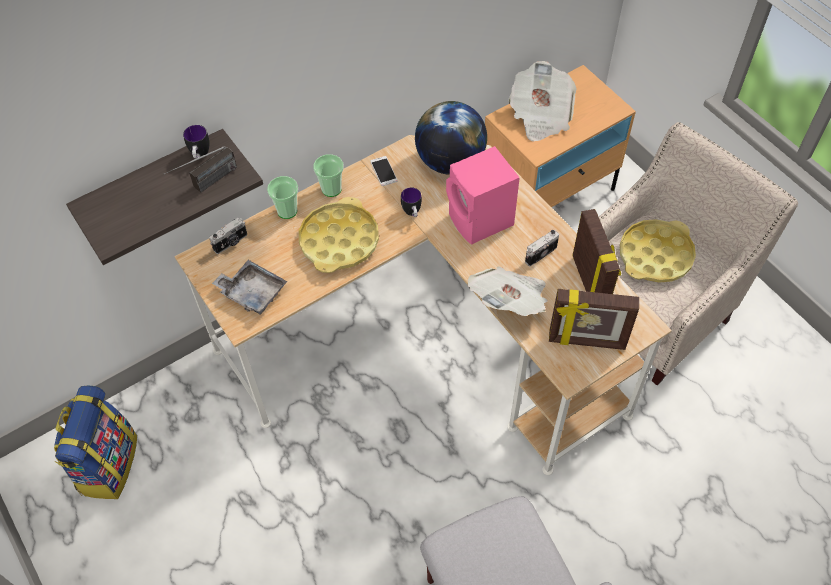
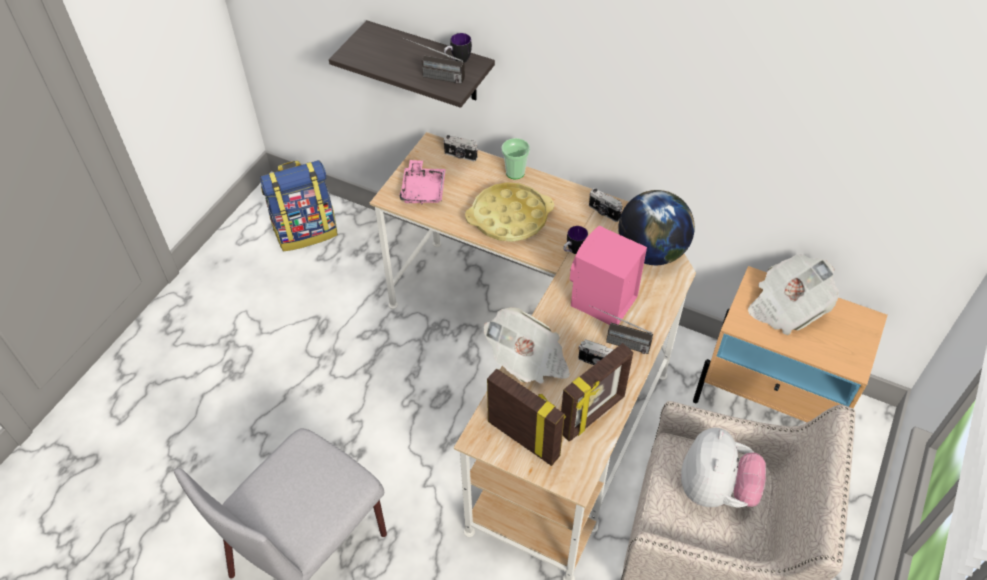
camera: 60 degrees right, 5 degrees down
grey tray [212,260,287,314] -> pink tray [399,160,446,205]
cup [313,154,343,197] -> none
phone [370,156,398,186] -> camera [589,188,622,222]
picture frame [549,289,639,350] -> picture frame turned 150 degrees clockwise [487,369,566,466]
yellow tray [620,219,696,283] -> plush toy [681,428,766,508]
none -> radio [589,305,653,354]

